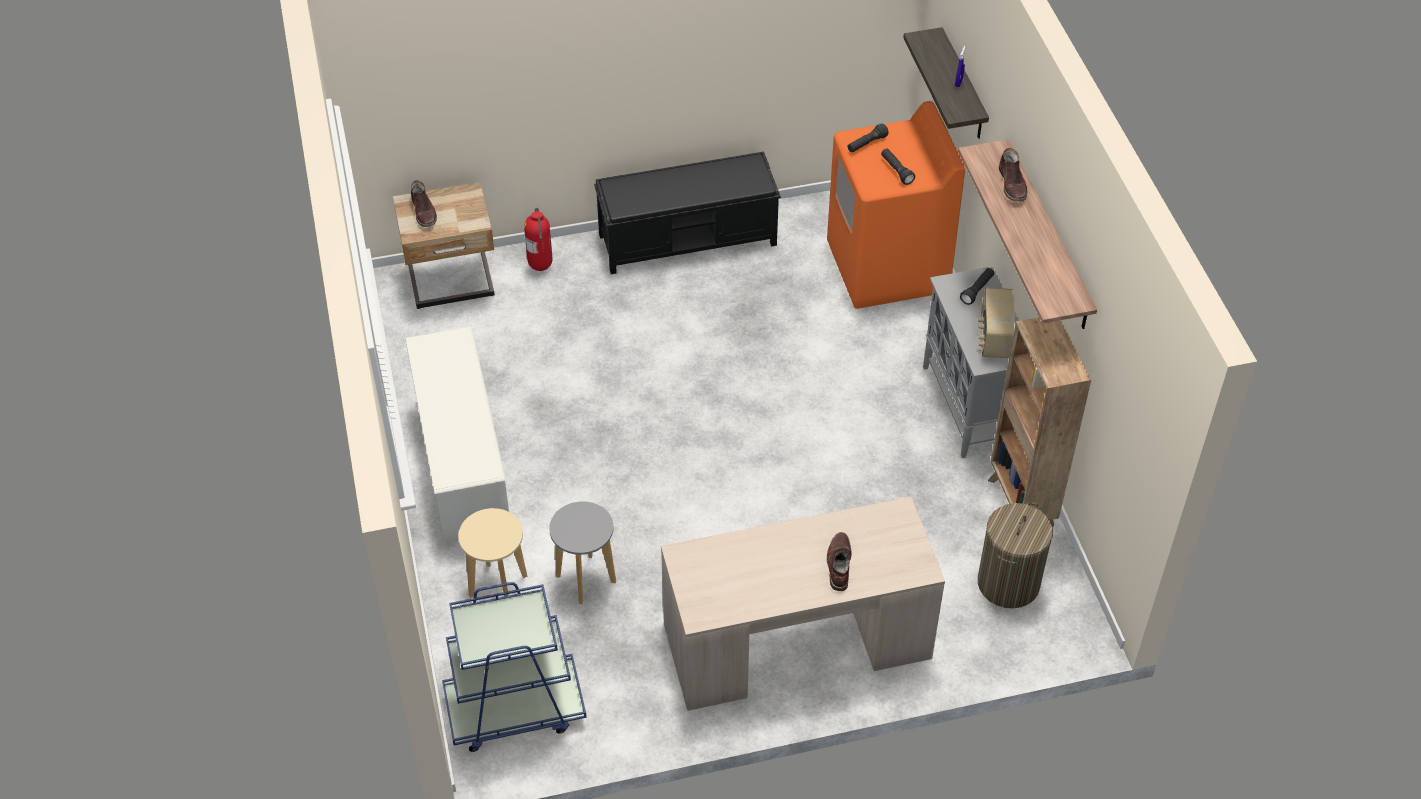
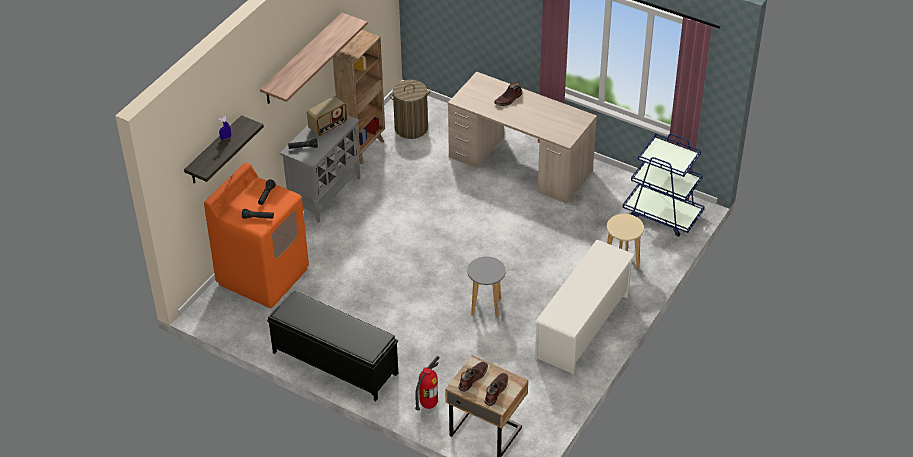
camera: 135 degrees left, 5 degrees down
grey stool [549,501,616,604] -> grey stool moved to [467,256,506,317]
brown boot [999,148,1027,202] -> brown boot moved to [458,362,488,392]

